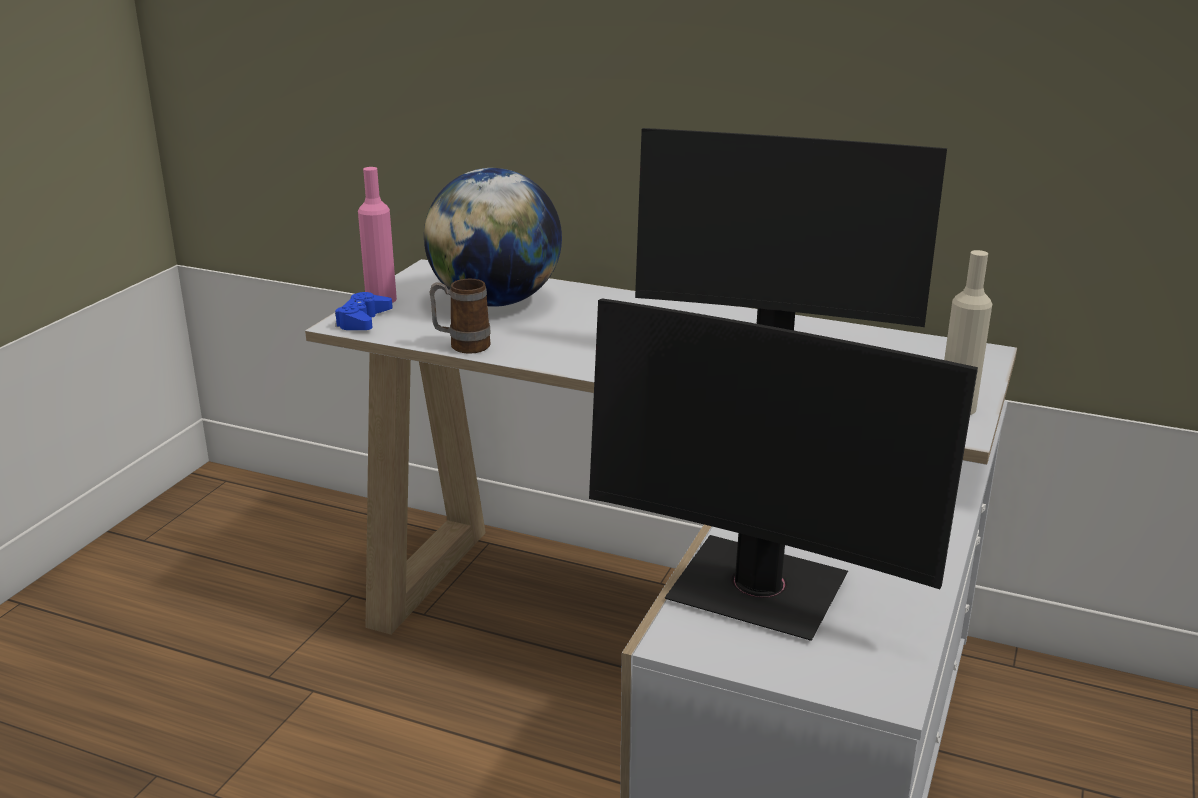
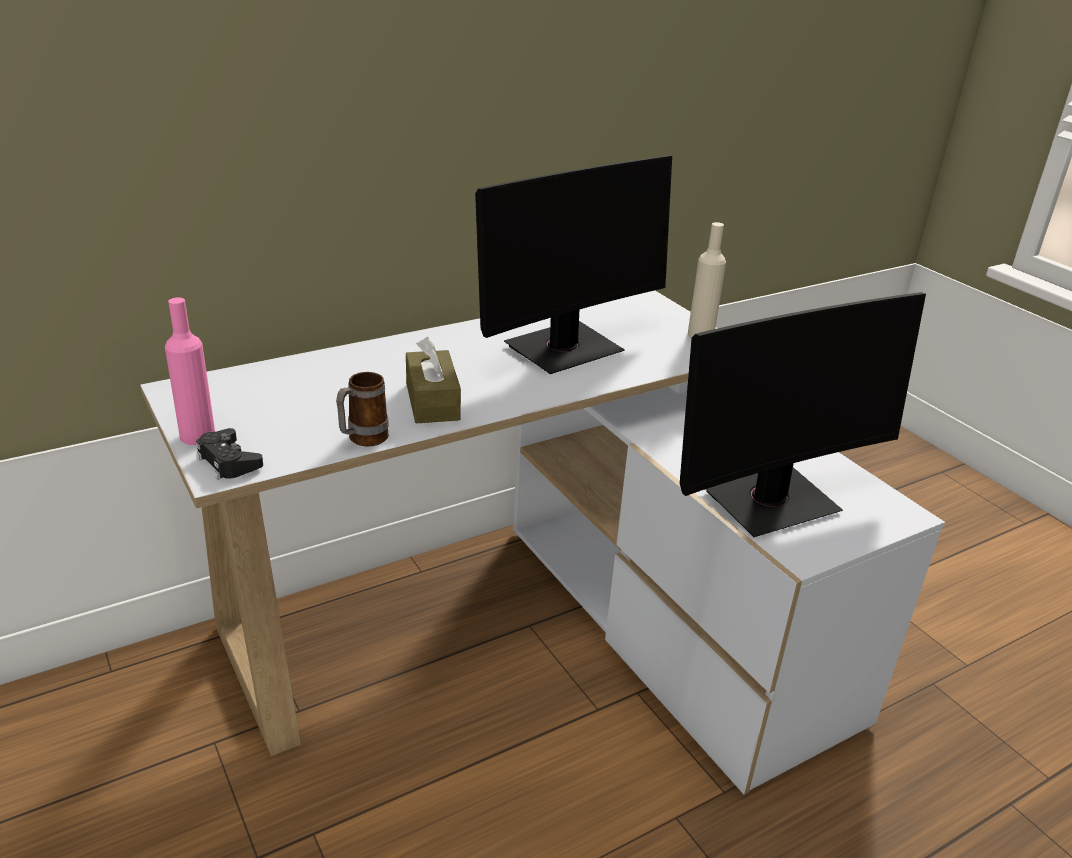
camera: 55 degrees left, 5 degrees up
blue game controller [335,292,393,330] -> black game controller [196,428,263,480]
globe [424,168,562,307] -> none
none -> brown tissue box [406,337,461,423]

